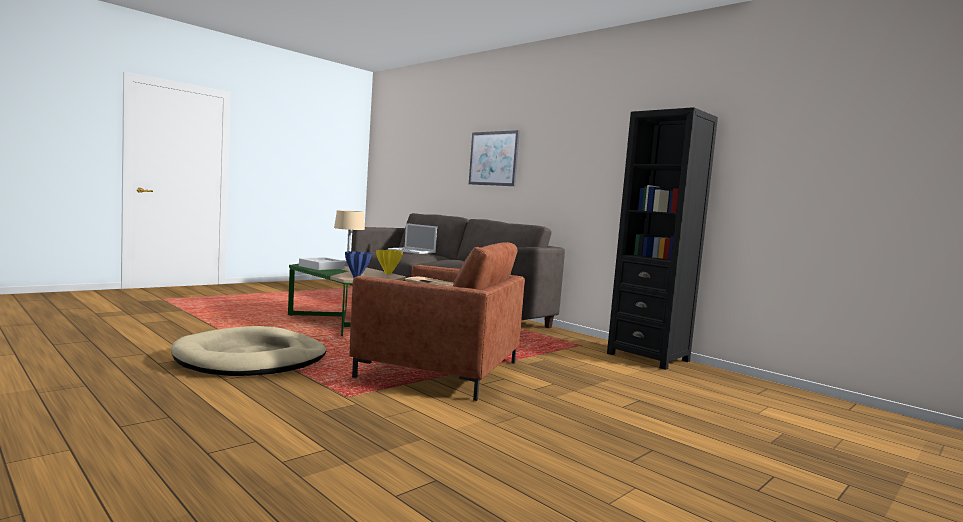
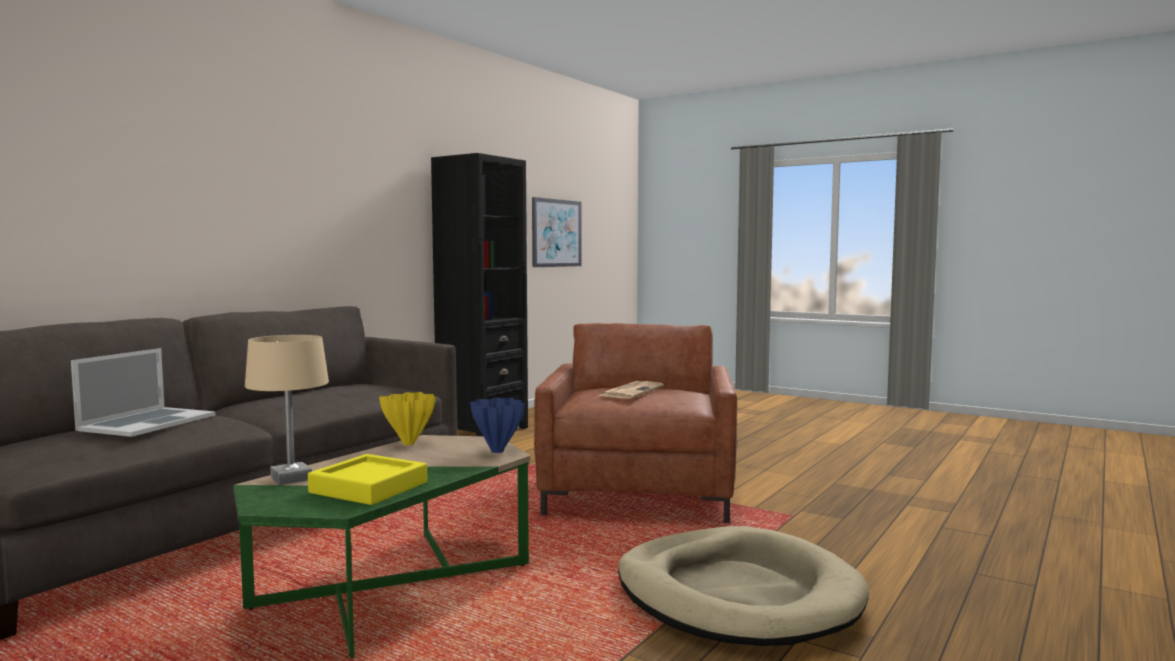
camera: 100 degrees left, 0 degrees up
grey tray [299,257,345,270] -> yellow tray [308,454,427,505]
picture [469,130,520,186] -> picture moved to [532,197,581,267]

